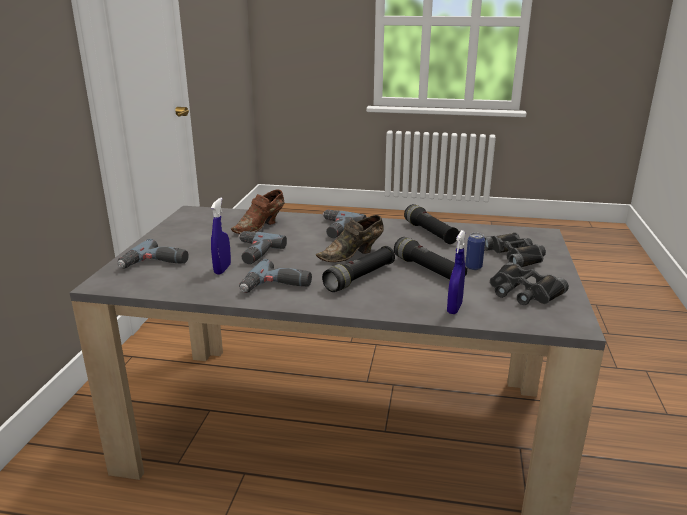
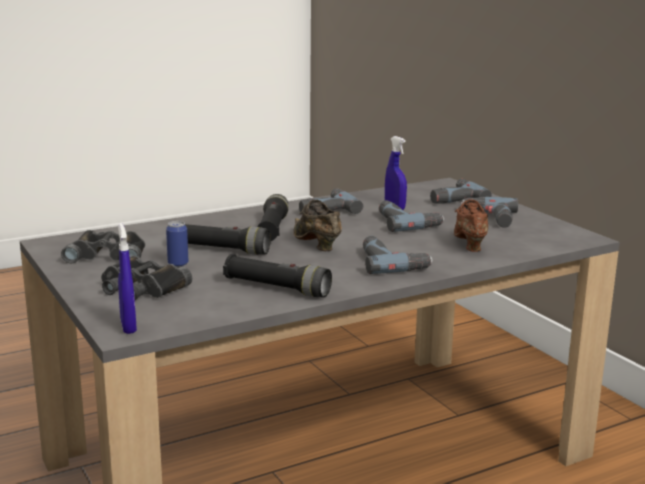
camera: 140 degrees right, 5 degrees down
brown shoe [316,215,384,262] -> brown shoe turned 45 degrees counterclockwise [293,199,342,251]
blue spray bottle [447,230,466,314] -> blue spray bottle moved to [118,223,137,334]
none -> power drill [461,197,518,228]

